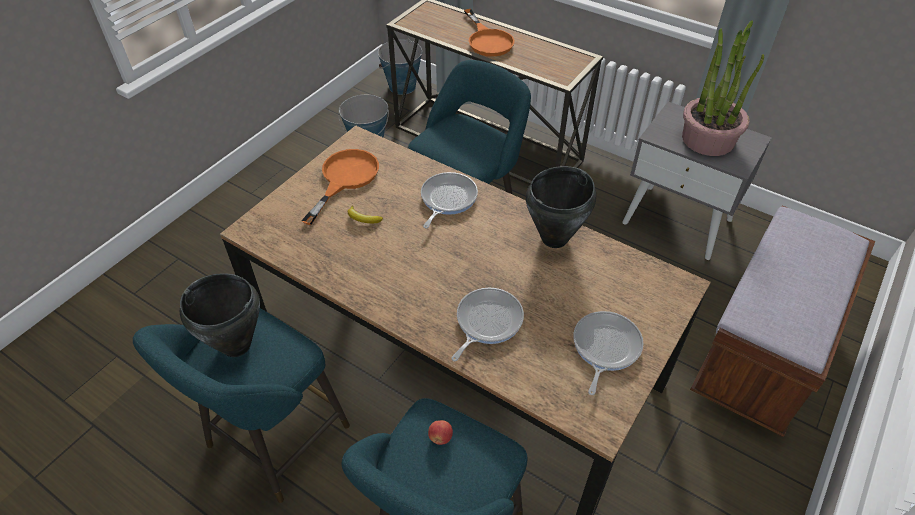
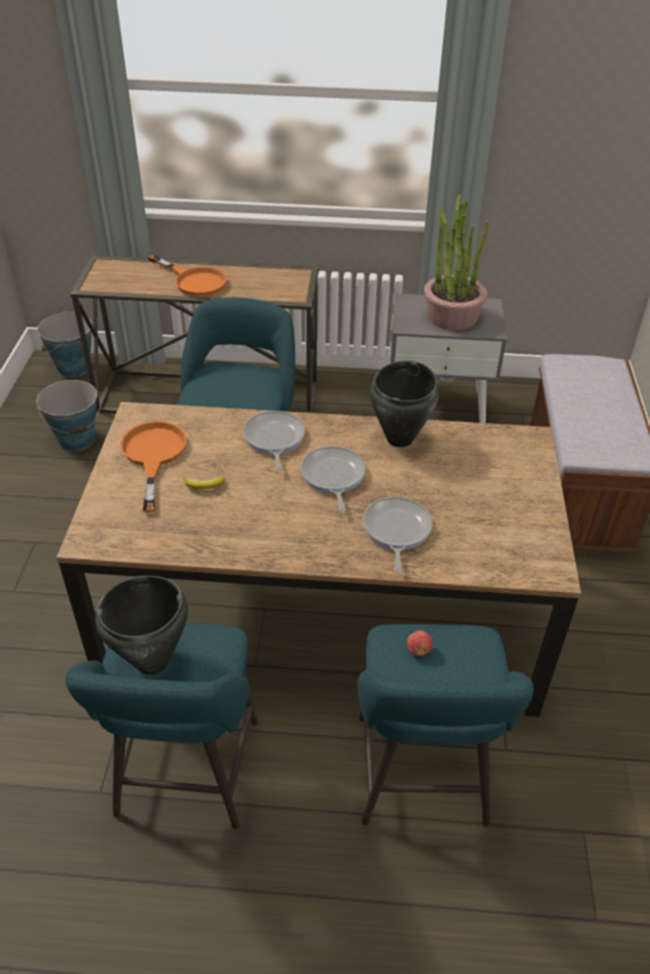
camera: 30 degrees left, 5 degrees down
frying pan [573,311,643,395] -> frying pan moved to [301,446,366,512]

